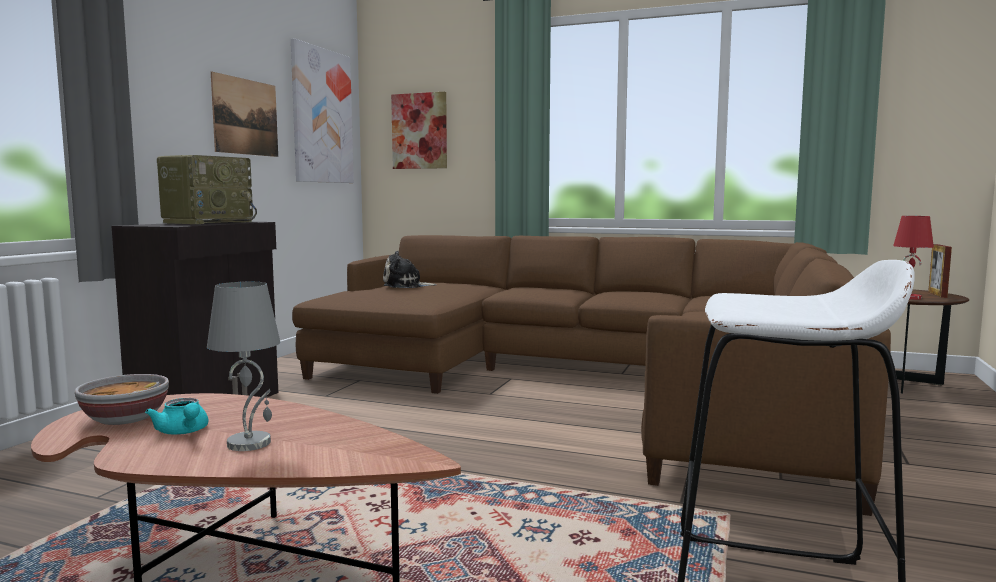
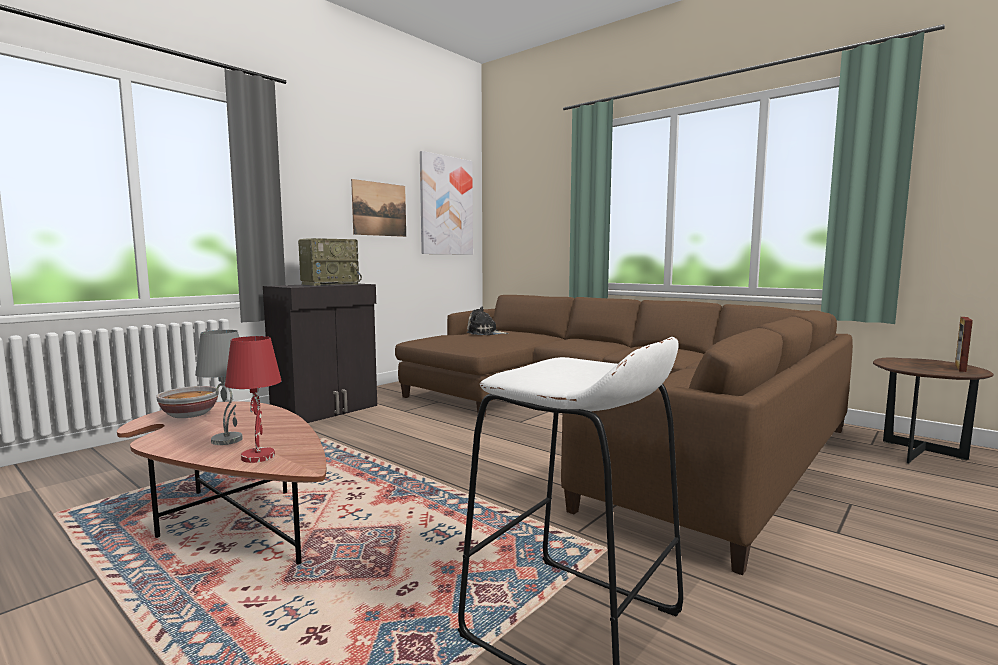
camera: 20 degrees right, 0 degrees up
turquoise teapot [145,398,208,435] -> none
picture [391,92,447,169] -> none
red table lamp [893,216,934,300] -> red table lamp moved to [225,336,282,463]

